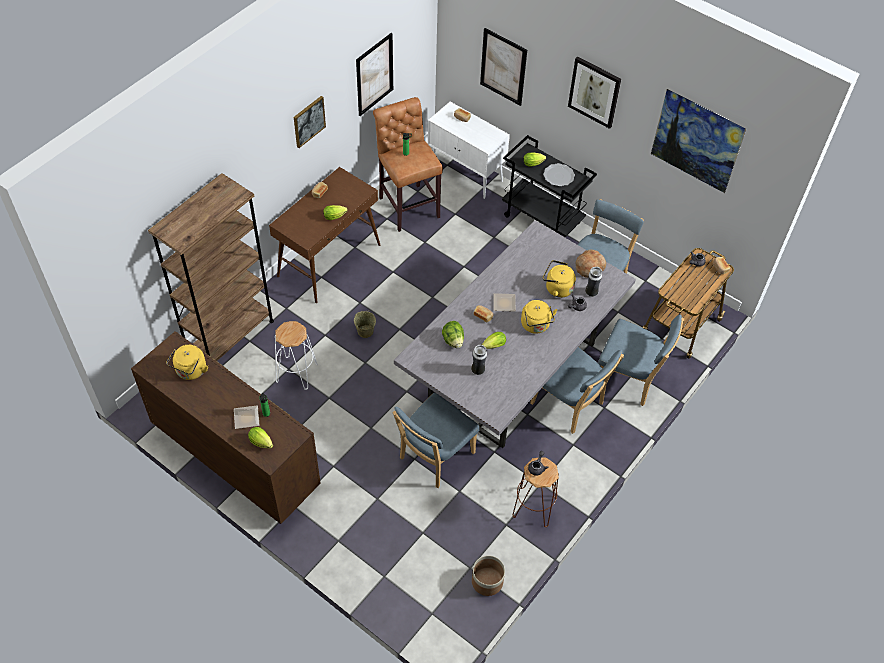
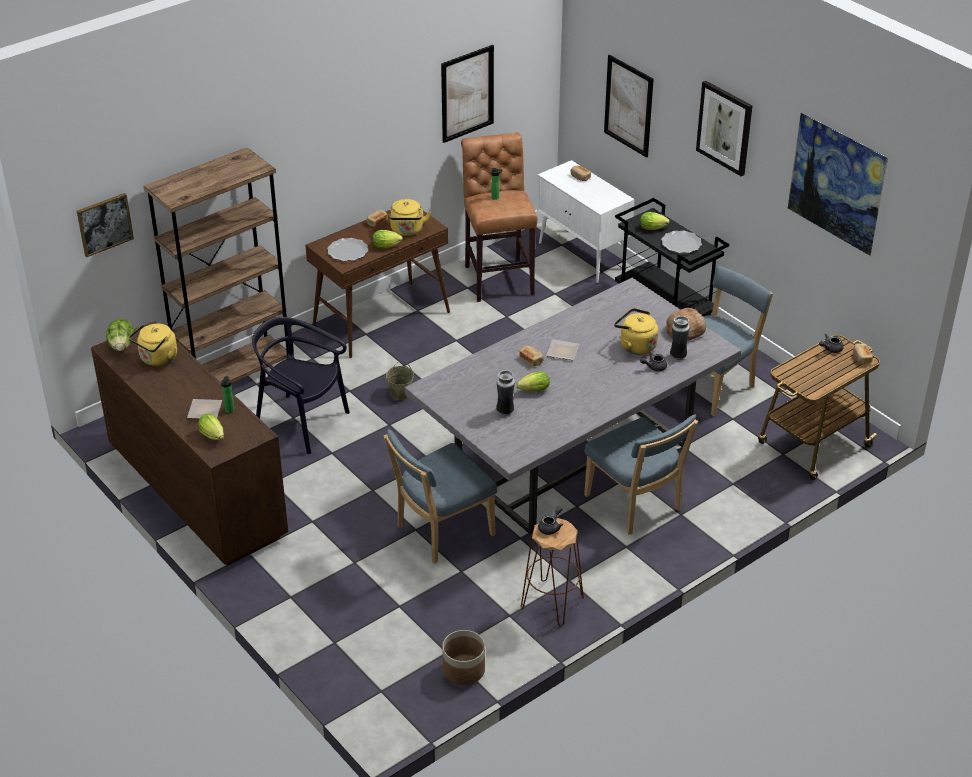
camera: 15 degrees right, 15 degrees down
white stool [275,321,318,390] -> black chair [252,317,350,454]
picture [294,96,326,148] -> picture moved to [77,193,134,257]
lettuce [442,321,464,348] -> lettuce moved to [106,319,134,351]
yellow kettle [521,300,557,334] -> yellow kettle moved to [389,199,431,236]
blue chair [598,314,684,406] -> none
none -> plate [327,238,368,261]

